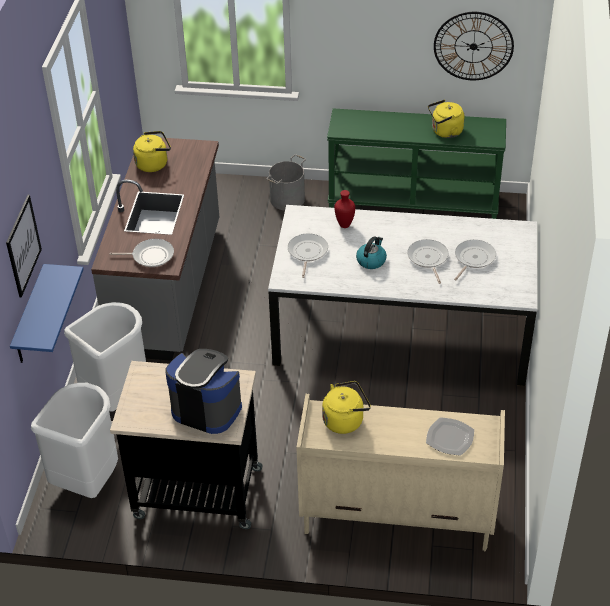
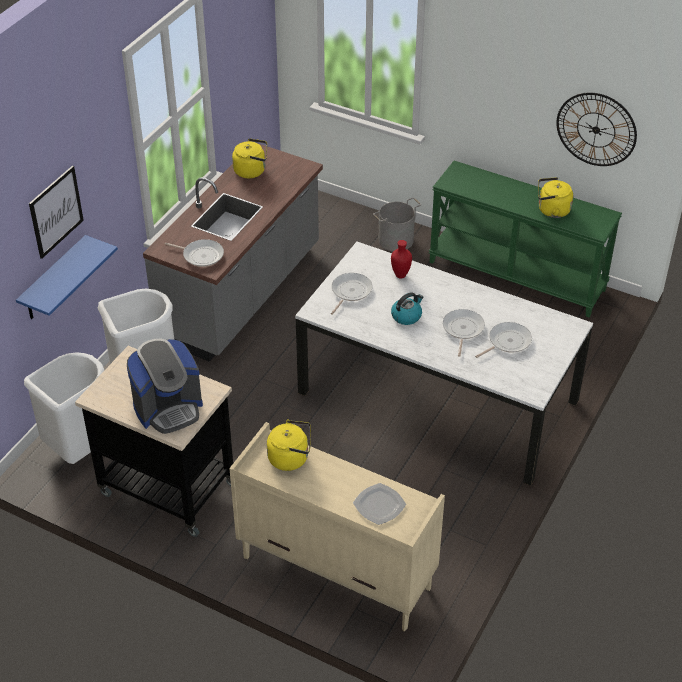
camera: 20 degrees right, 0 degrees up
coffee machine [165,349,242,434] -> coffee machine turned 105 degrees clockwise [127,339,203,434]

